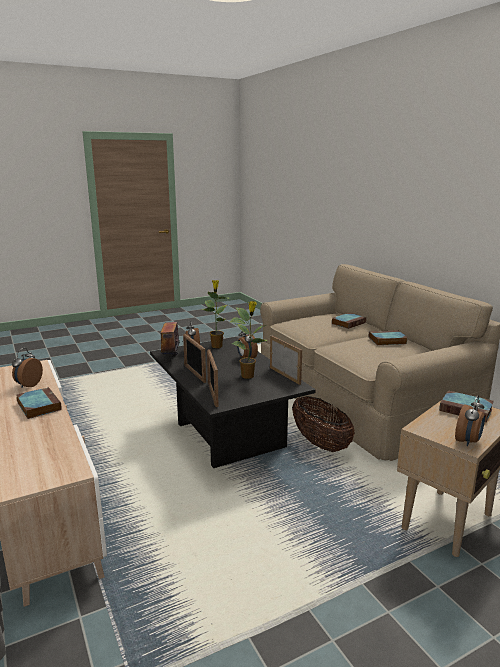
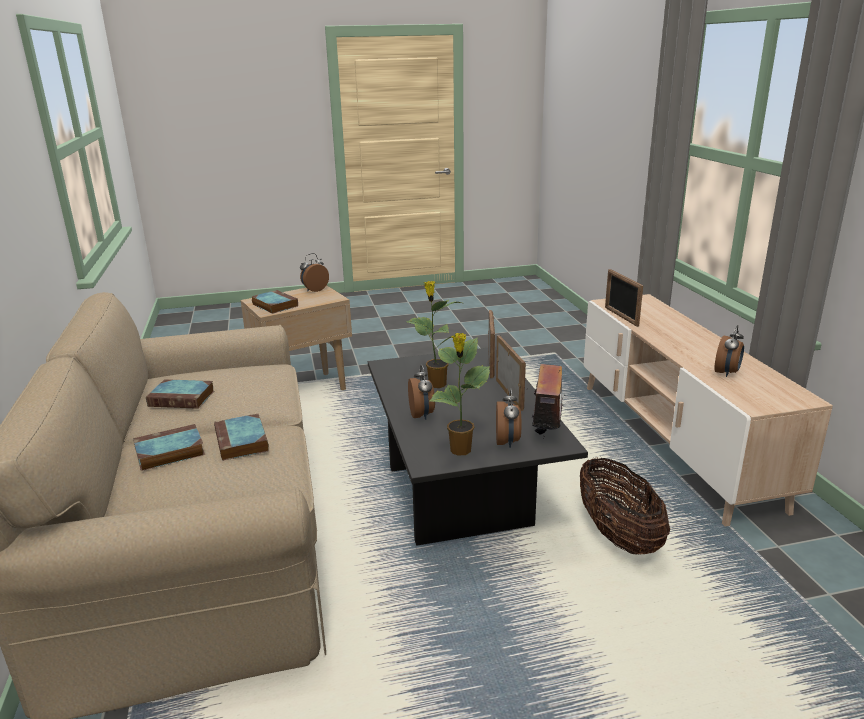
camera: 165 degrees left, 5 degrees up
book [16,387,62,419] -> book moved to [214,414,269,461]
picture frame [270,336,302,385] -> picture frame moved to [605,269,643,327]
basket [292,396,355,452] -> basket moved to [580,458,670,554]

